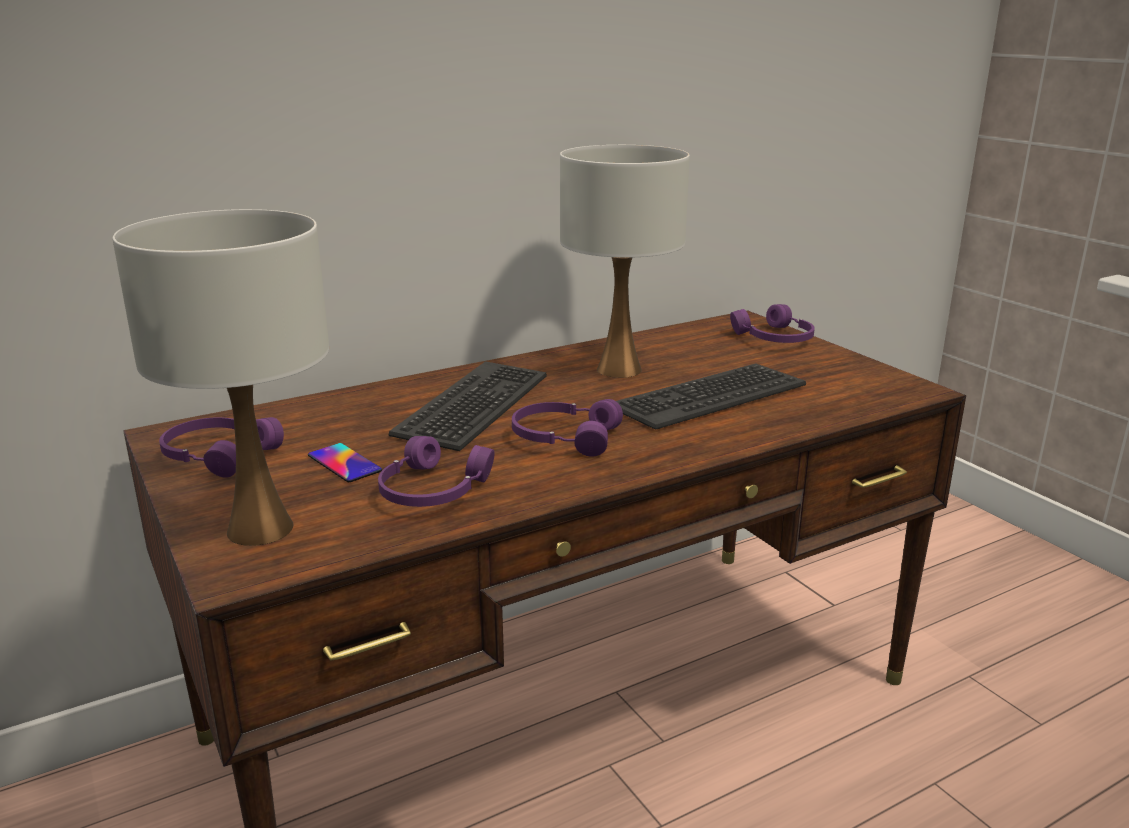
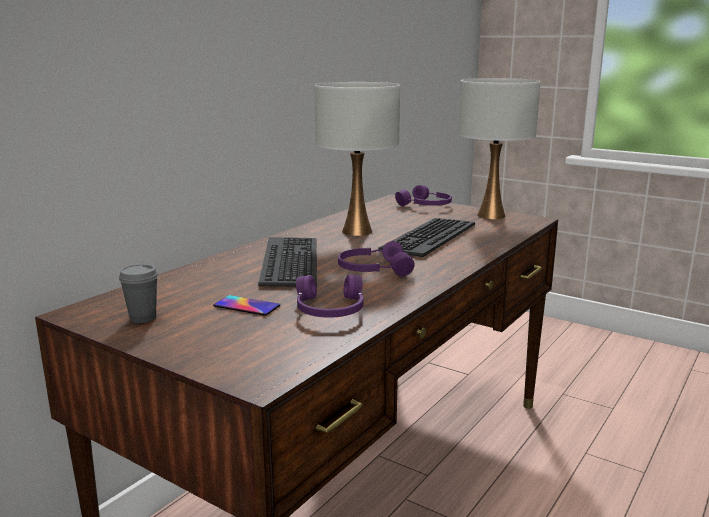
camera: 25 degrees left, 5 degrees down
white table lamp [112,209,329,546] -> white table lamp moved to [458,78,541,219]
purple headphones [159,417,284,478] -> grey cup [119,264,158,323]

